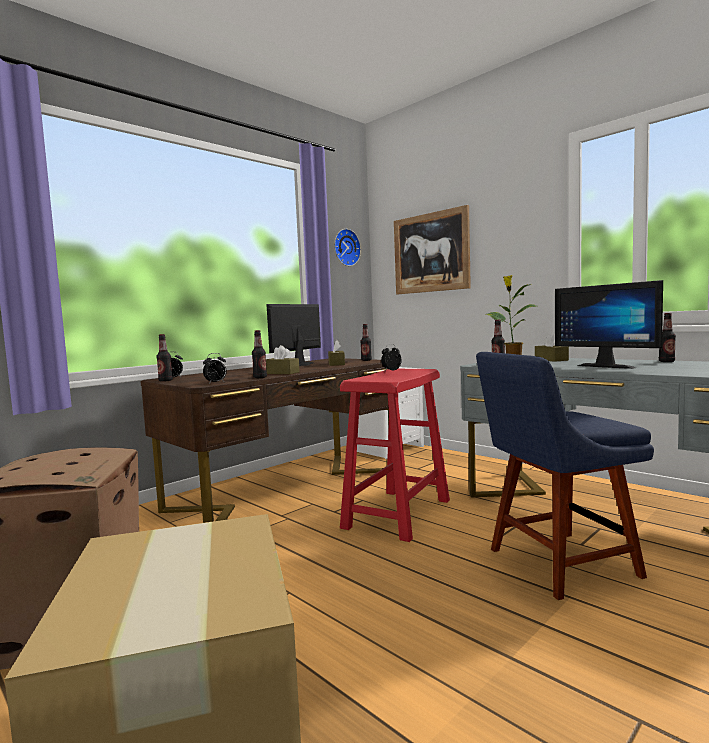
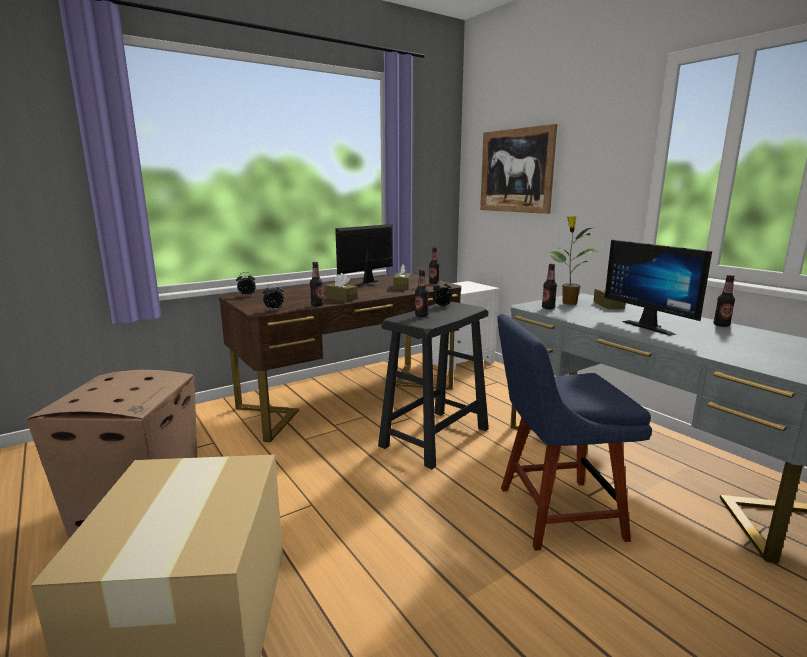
camera: 10 degrees right, 10 degrees up
bottle [156,334,173,382] -> bottle moved to [415,269,429,317]
wall clock [334,229,361,266] -> none
red stool [340,369,450,542] -> black stool [378,302,489,469]

